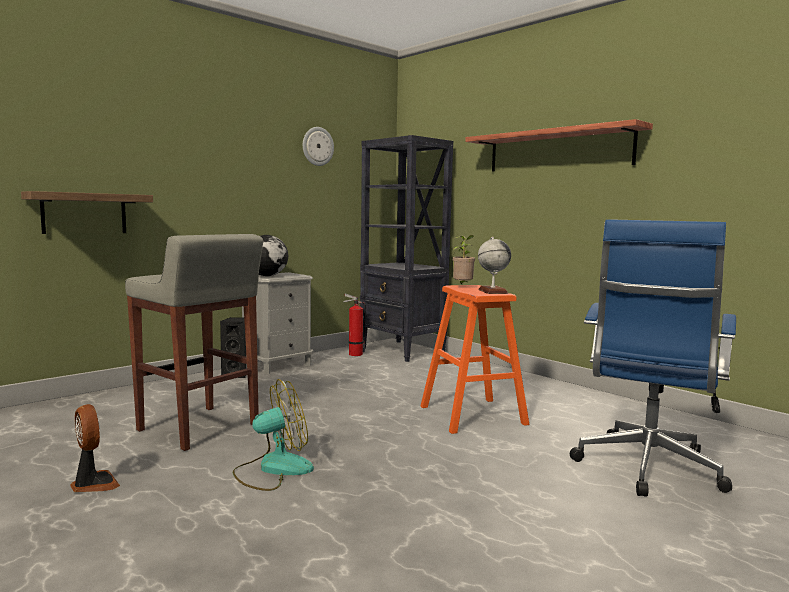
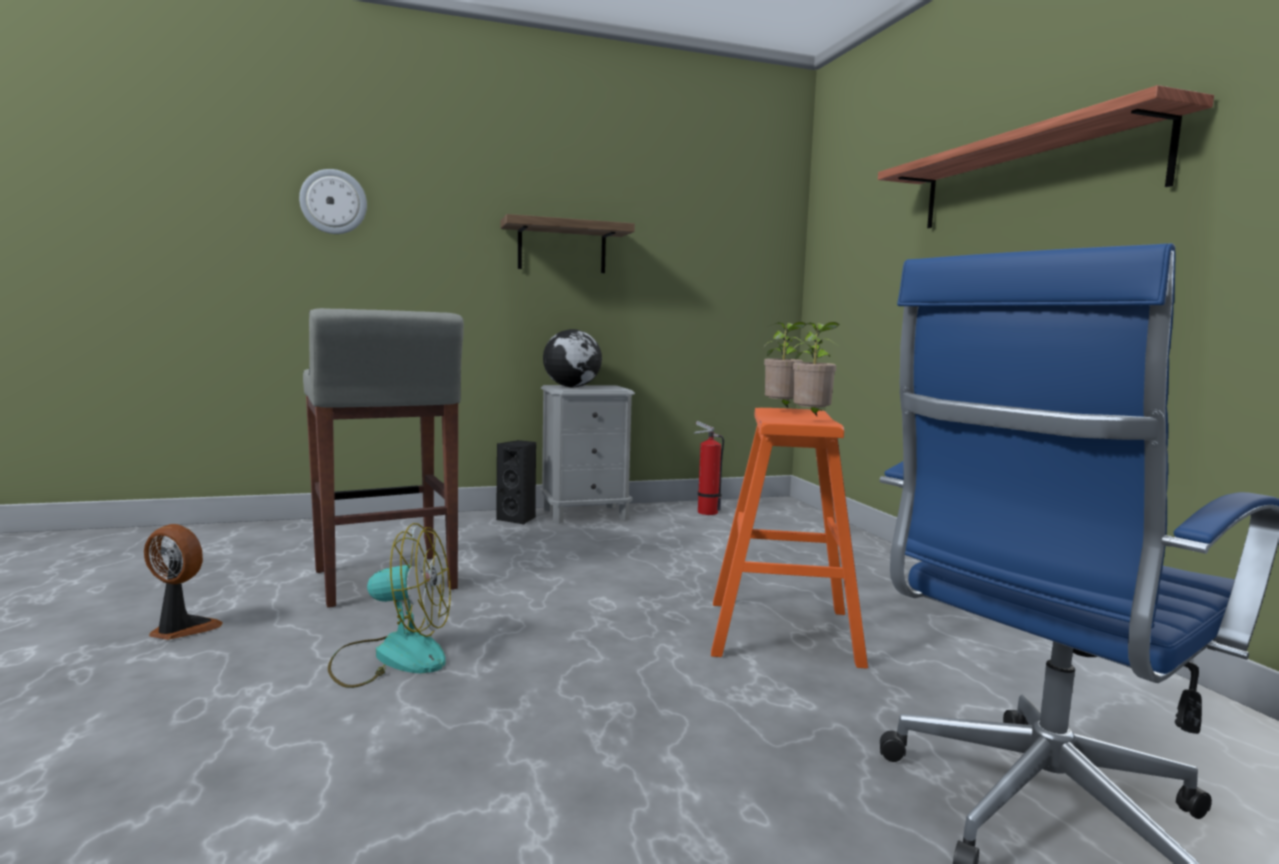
camera: 25 degrees right, 0 degrees up
shelf [21,191,153,234] -> shelf moved to [500,214,635,273]
fan [70,404,120,492] -> fan turned 60 degrees counterclockwise [144,524,223,640]
wall clock [303,127,334,166] -> wall clock moved to [299,169,367,234]
black bookcase [360,135,453,362] -> none
globe [478,237,511,294] -> potted plant [793,322,840,416]

